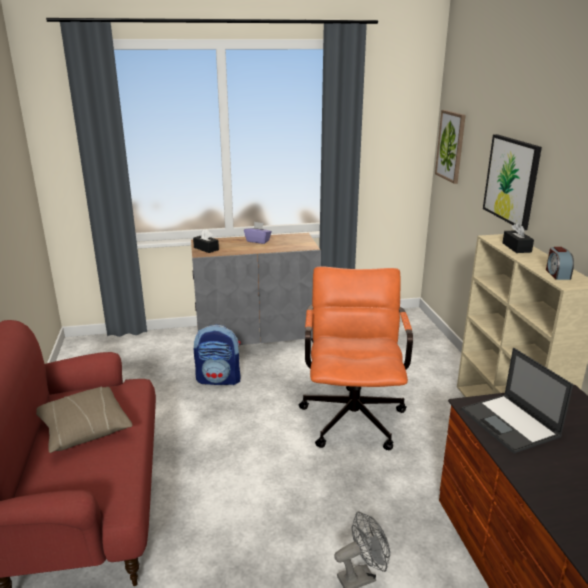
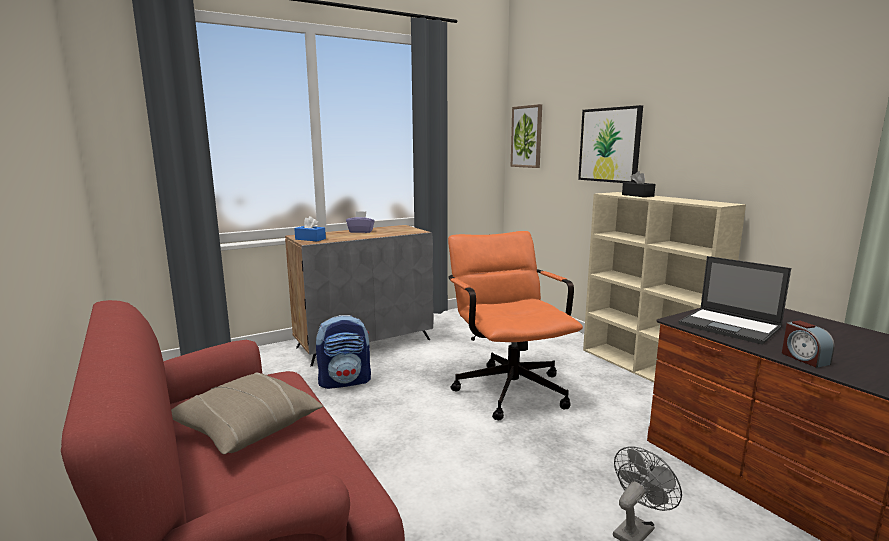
camera: 20 degrees left, 10 degrees down
black tissue box [193,229,219,253] -> blue tissue box [294,216,326,241]
alarm clock [546,247,574,280] -> alarm clock moved to [782,320,835,368]

